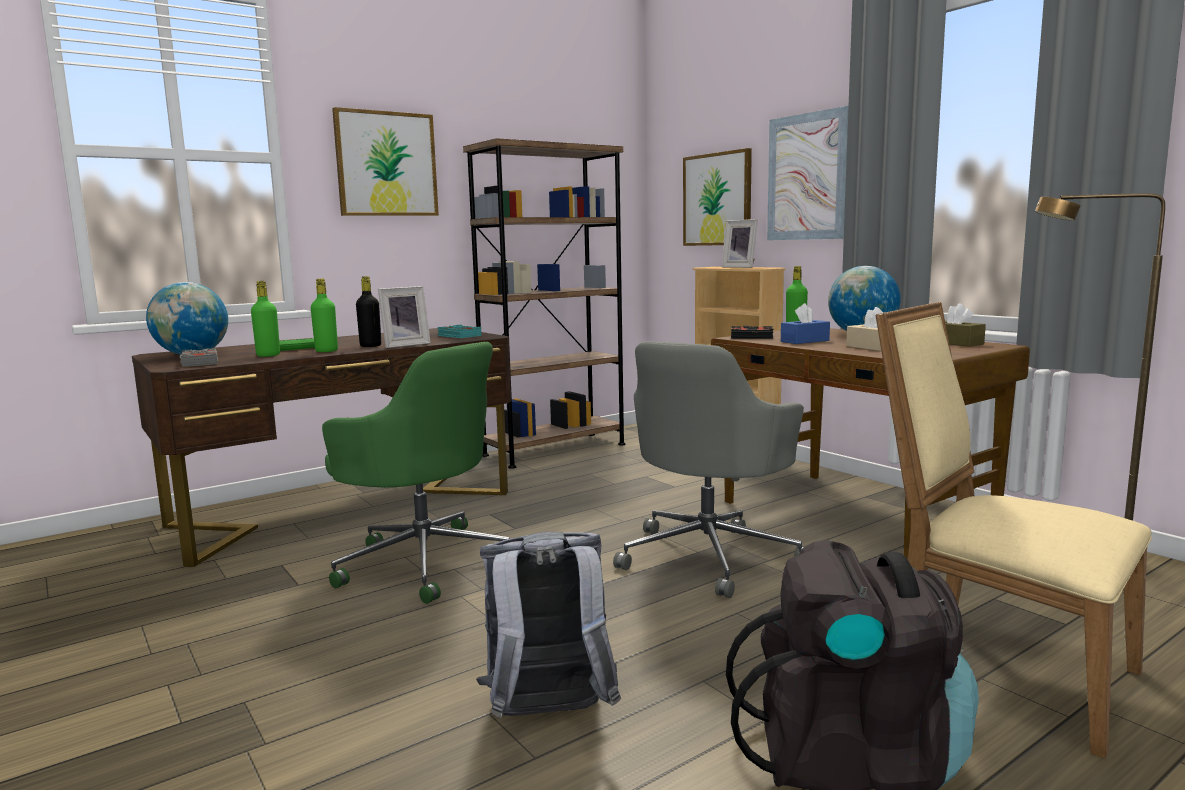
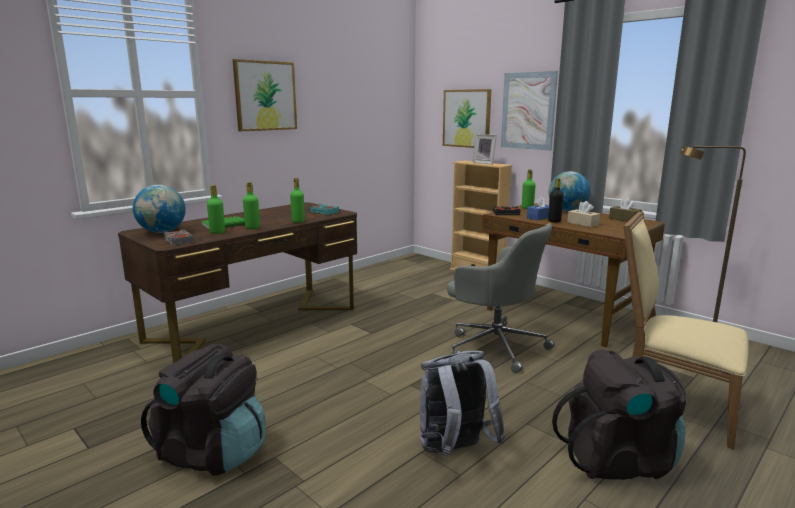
camera: 10 degrees left, 5 degrees up
green office chair [322,342,510,604] -> none
black bottle [356,276,381,347] -> black bottle moved to [548,178,564,223]
picture frame [378,286,431,348] -> green bottle [290,178,305,223]
brown bookcase [463,138,626,469] -> none
grey office chair [613,341,804,598] -> grey office chair turned 75 degrees counterclockwise [447,223,555,373]
none -> black backpack [141,344,266,475]

